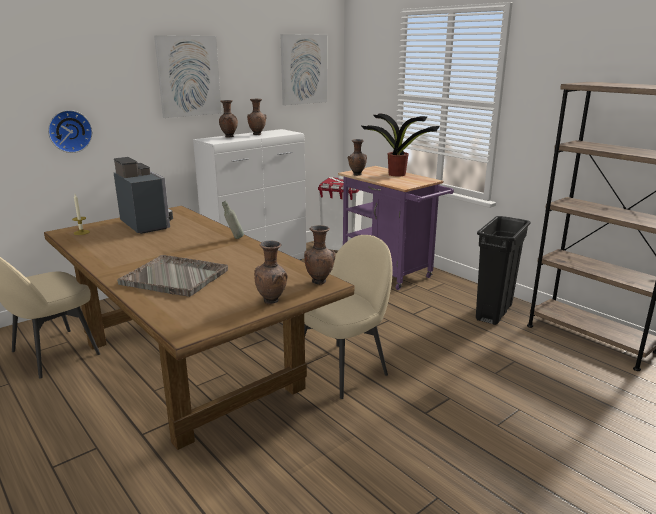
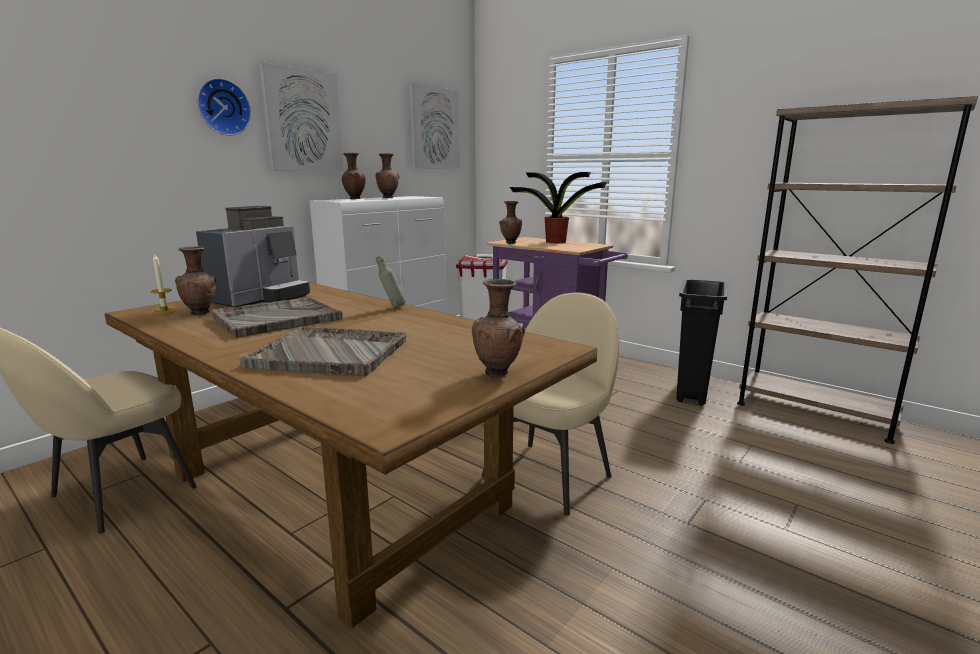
camera: 10 degrees left, 5 degrees down
wall clock [48,110,93,153] -> wall clock moved to [197,78,251,136]
coffee machine [114,157,173,234] -> coffee machine turned 75 degrees clockwise [196,206,310,307]
brown vase [304,225,335,285] -> brown vase moved to [175,246,216,315]
none -> grey tray [211,297,342,338]

